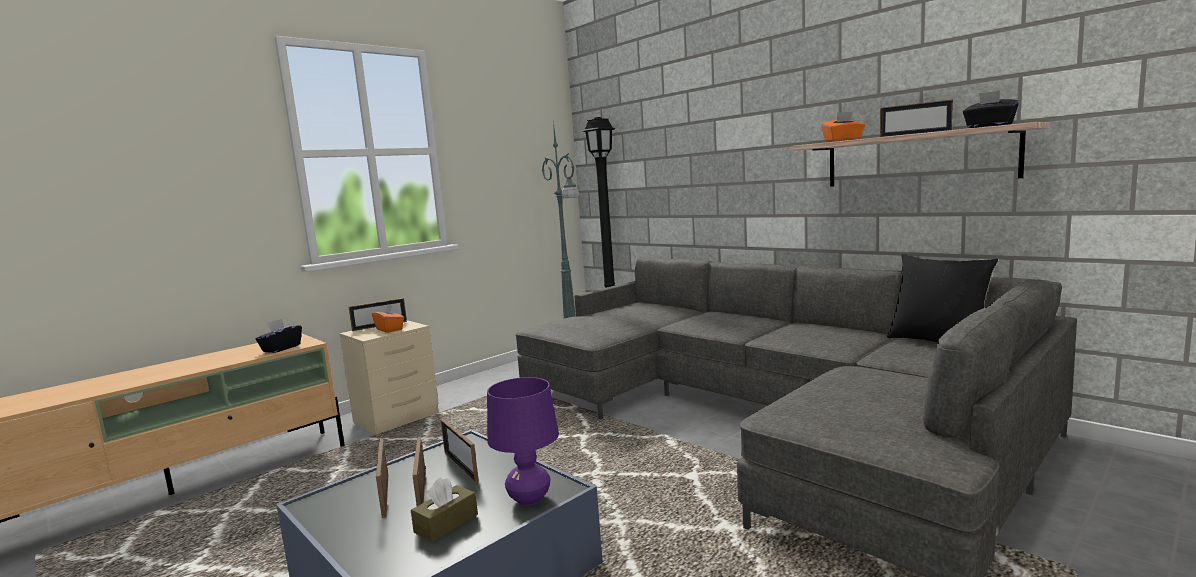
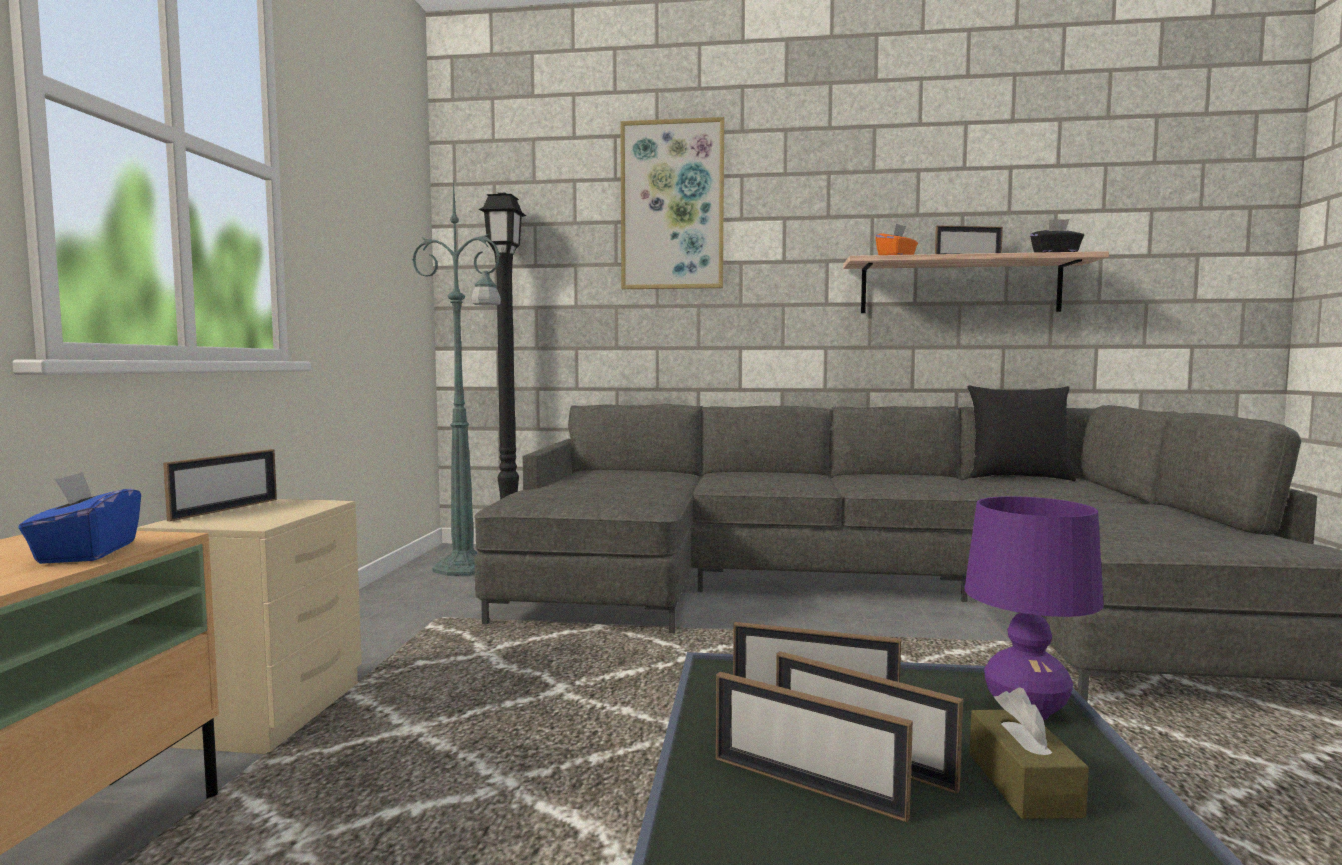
camera: 40 degrees left, 5 degrees down
black tissue box [256,319,302,353] -> blue tissue box [18,472,141,564]
orange tissue box [372,304,404,333] -> none
none -> picture [620,117,724,289]

